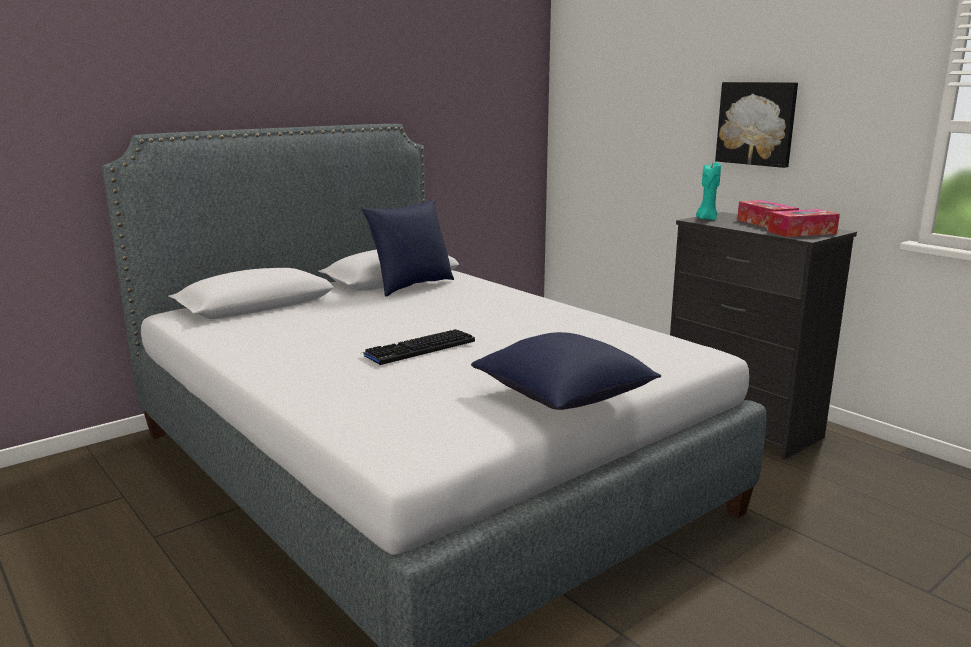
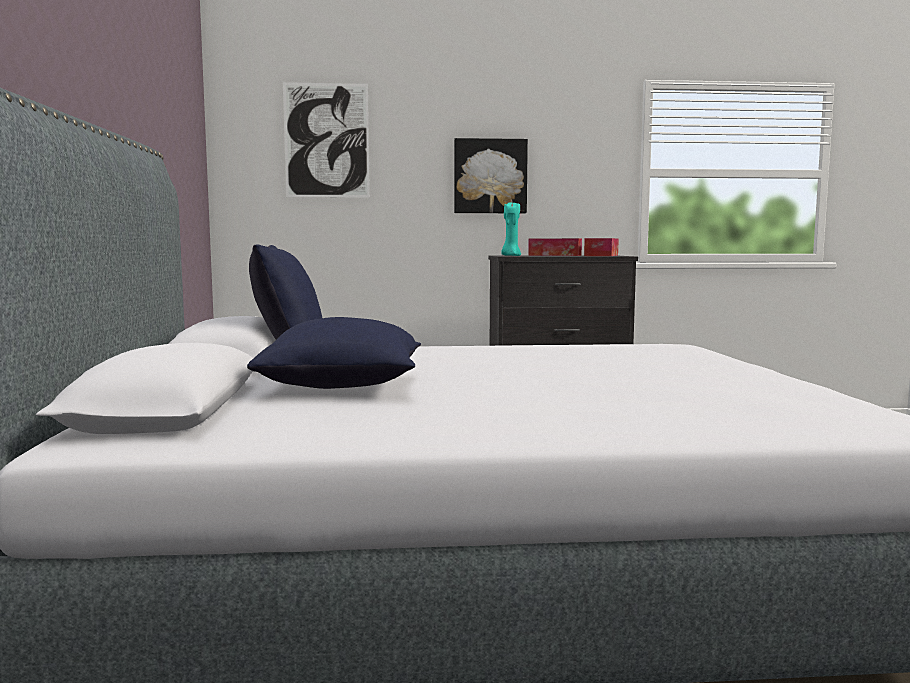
camera: 55 degrees left, 10 degrees down
keyboard [363,329,475,365] -> none
blue pillow [471,332,661,410] -> blue pillow moved to [247,317,421,389]
none -> picture [283,82,370,198]

